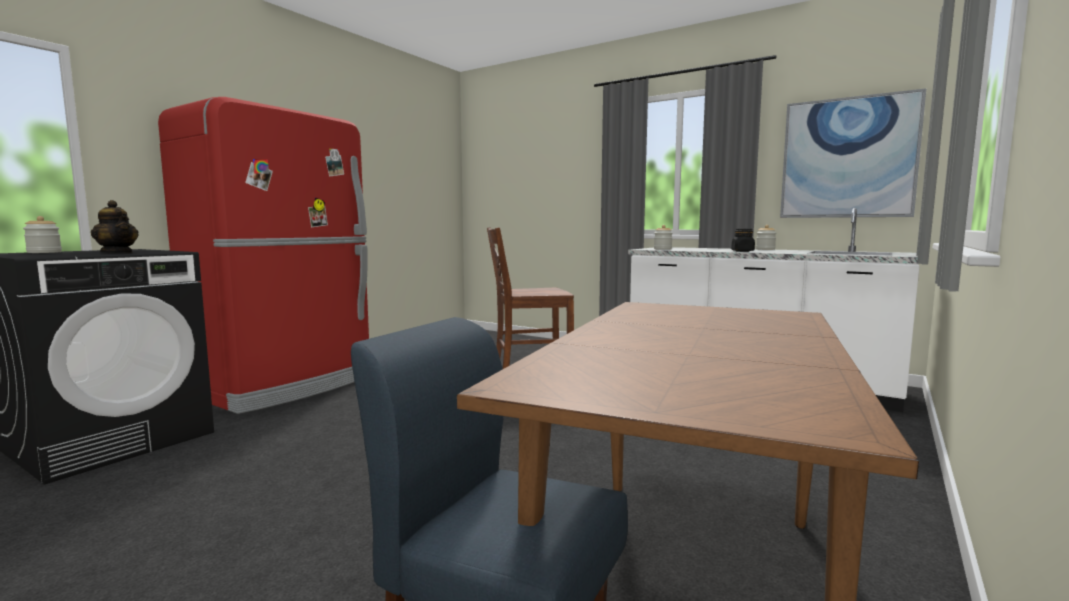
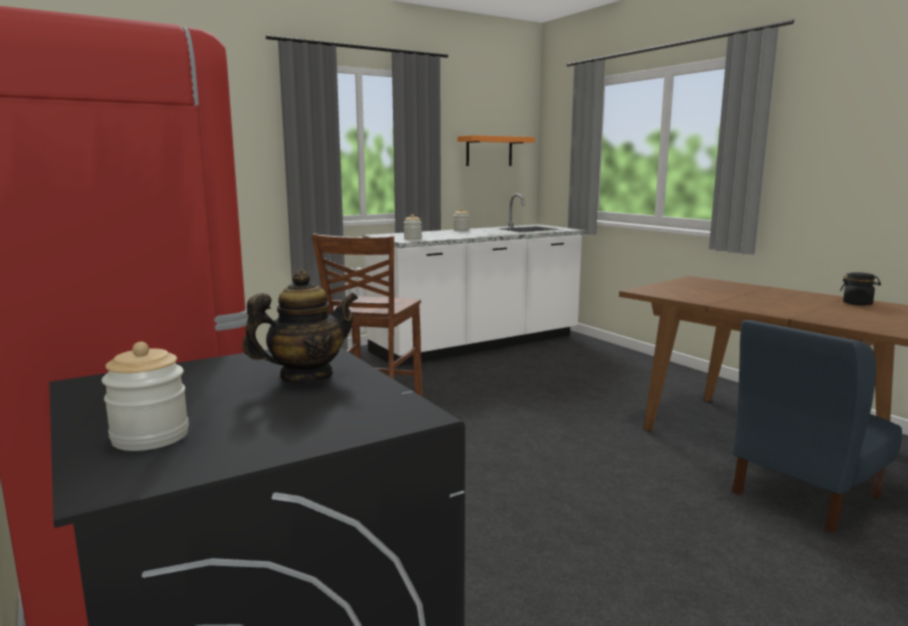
camera: 65 degrees left, 5 degrees up
black jar [731,229,755,252] -> black jar moved to [840,272,881,305]
picture [780,88,926,218] -> orange shelf [458,135,535,166]

